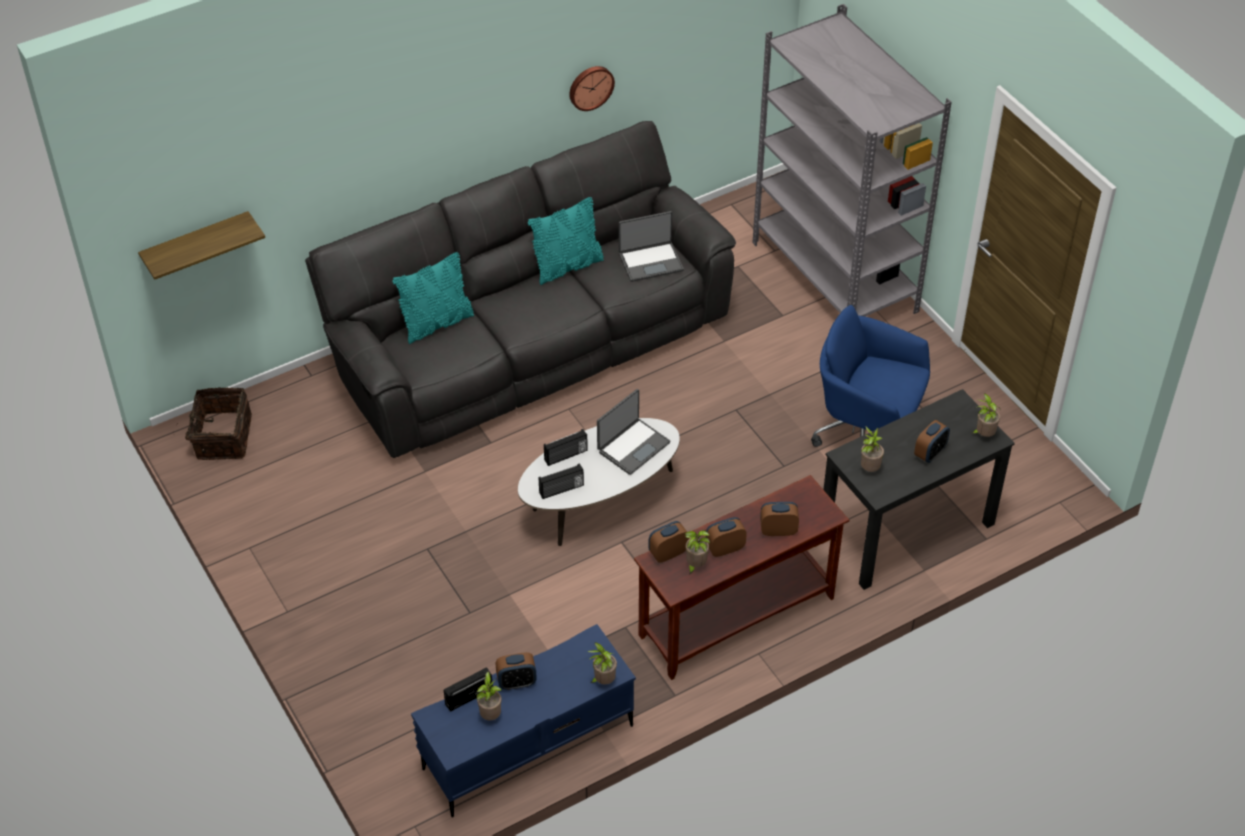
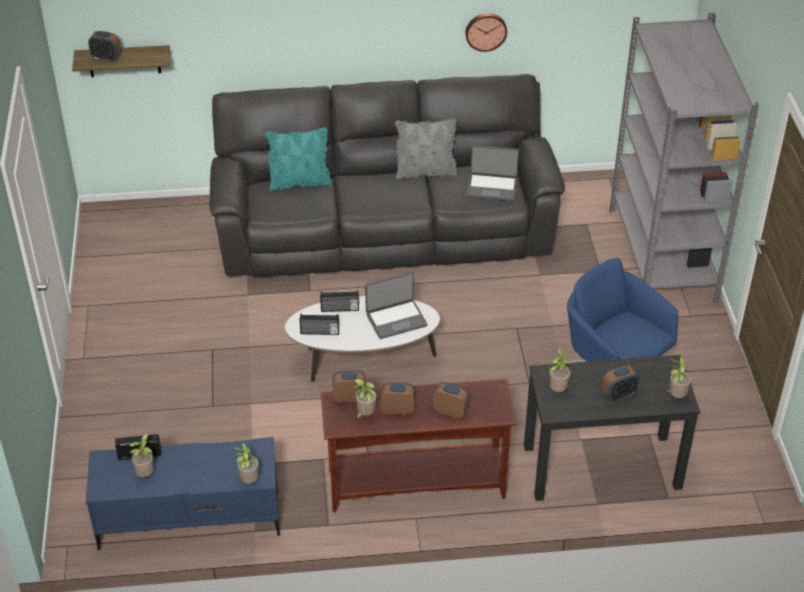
camera: 25 degrees right, 5 degrees down
basket [173,387,252,460] -> none
alarm clock [496,652,537,690] -> alarm clock moved to [88,31,121,63]
turquoise pillow [528,197,604,285] -> grey pillow [394,118,457,180]

